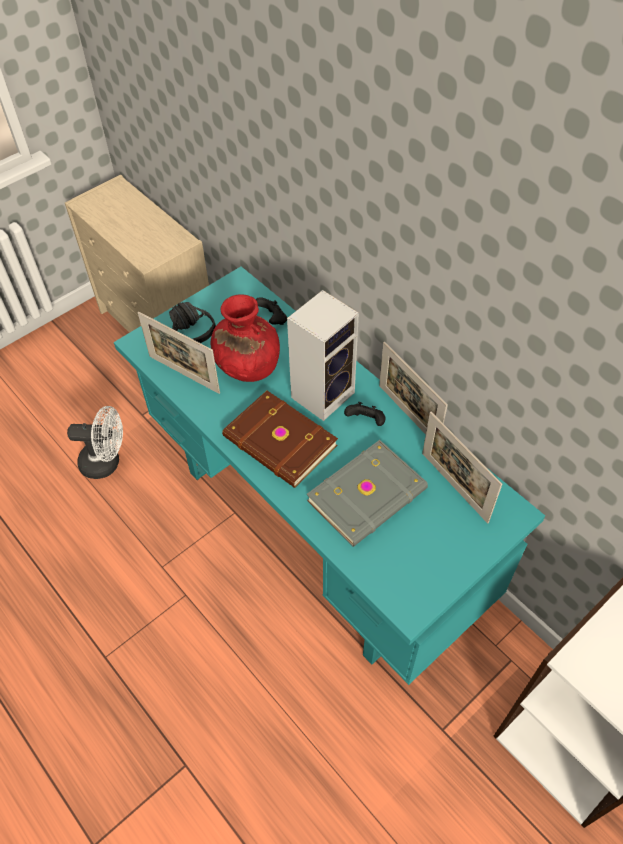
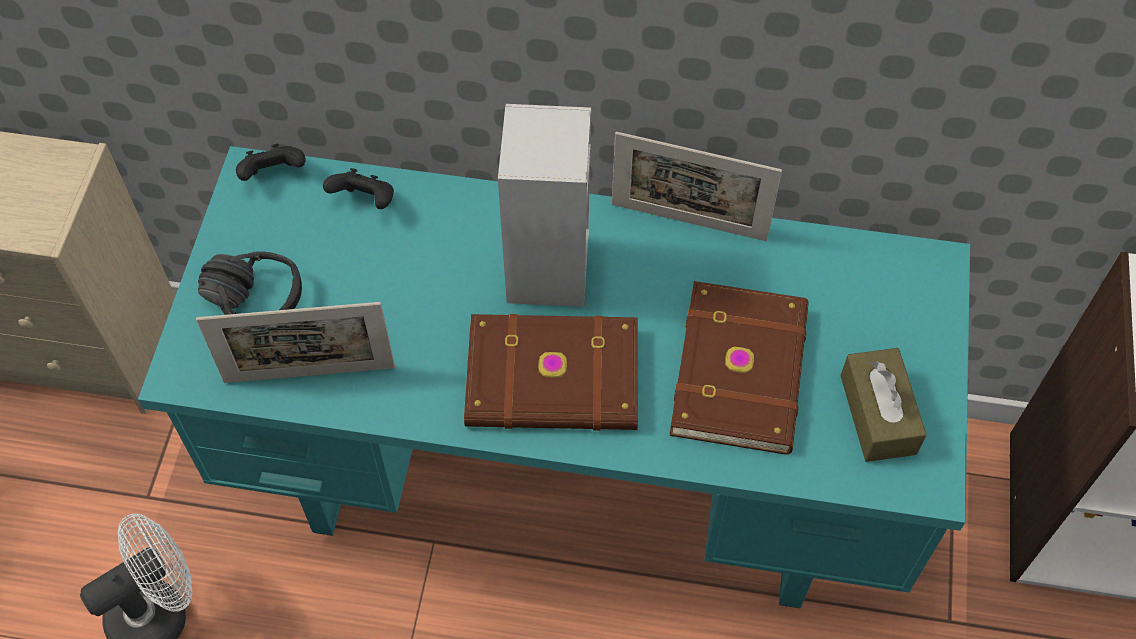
camera: 40 degrees left, 5 degrees up
red vase [211,294,280,382] -> none
grey book [307,440,428,547] -> brown book [669,281,809,455]
black game controller [344,402,386,426] -> black game controller moved to [236,144,306,181]
picture frame [422,412,502,523] -> none
none -> brown tissue box [840,348,927,462]

